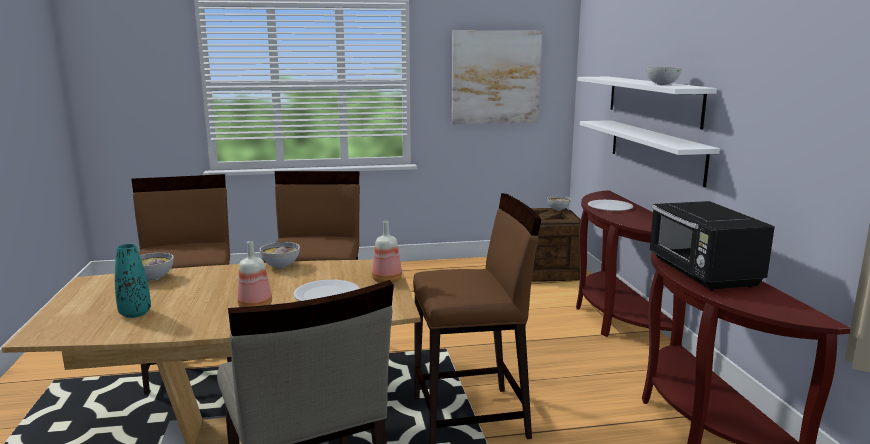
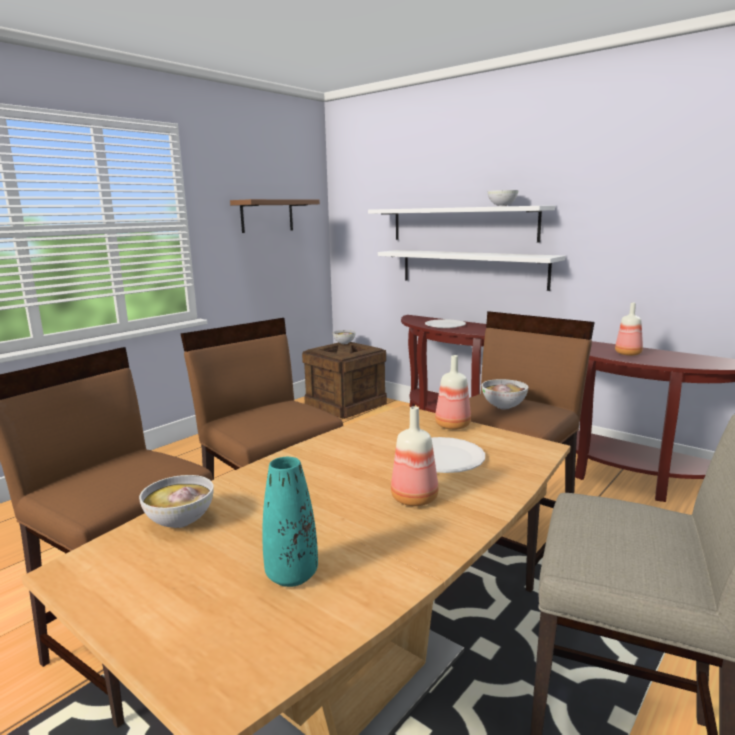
camera: 40 degrees left, 0 degrees up
bowl [260,242,300,268] -> bowl moved to [482,379,528,409]
picture [452,31,542,124] -> brown shelf [230,199,320,233]
black microwave [649,201,775,291] -> bottle [615,302,643,356]

